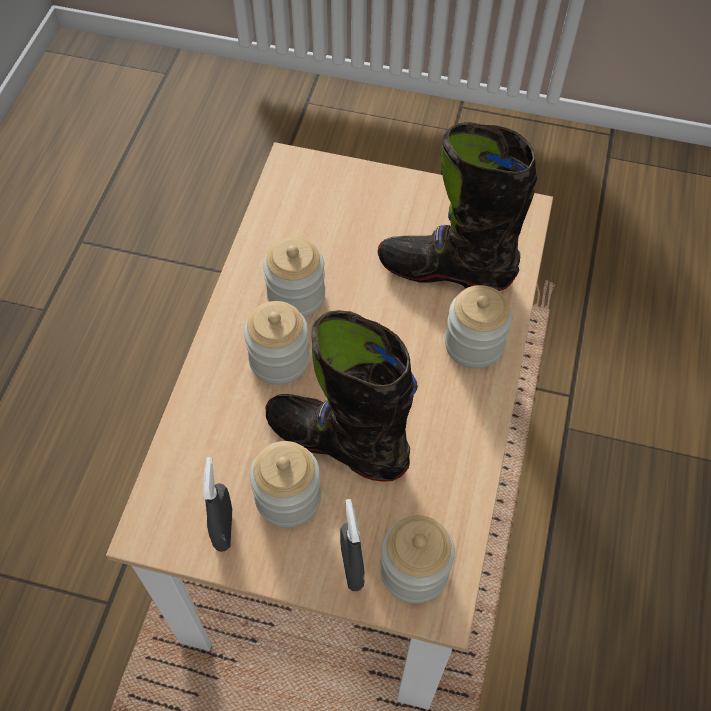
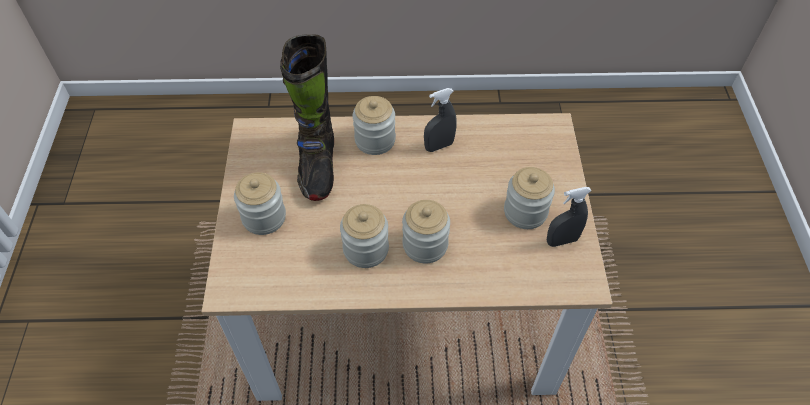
camera: 105 degrees left, 5 degrees down
black boot [265,310,418,482] -> none
grey spray bottle [340,499,365,591] -> grey spray bottle moved to [424,88,457,152]
jar [380,515,455,604] -> jar moved to [234,172,286,235]

